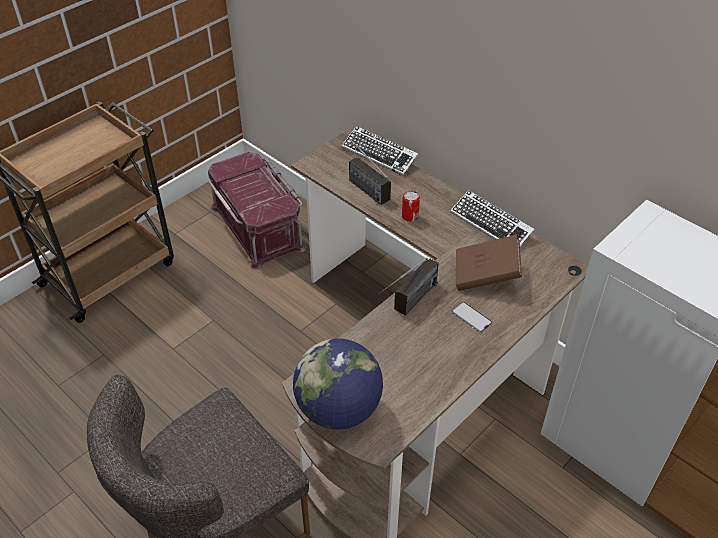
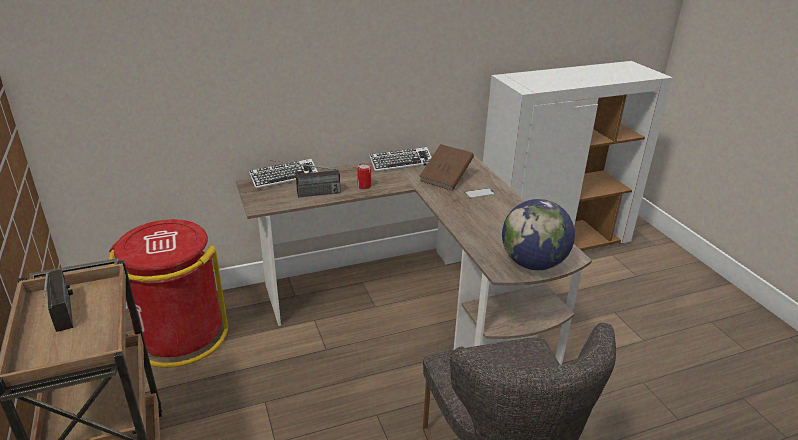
camera: 65 degrees left, 15 degrees down
red storage box [208,152,306,270] -> red trash can [108,219,228,368]
radio [378,258,439,316] -> radio moved to [42,269,73,332]

